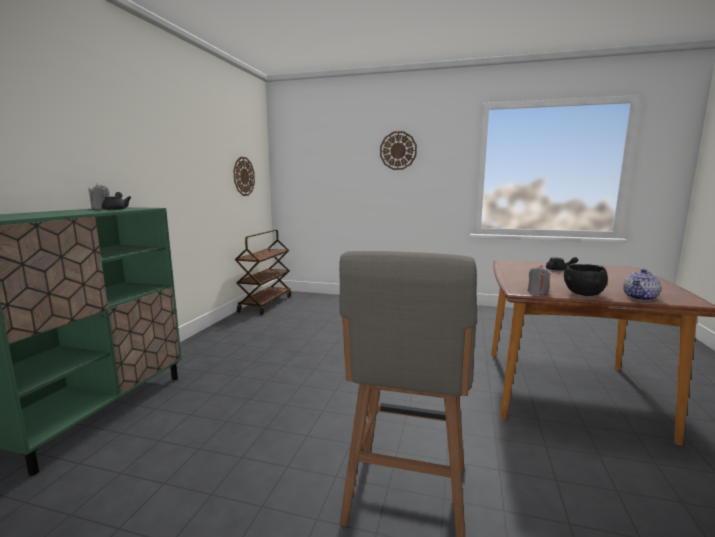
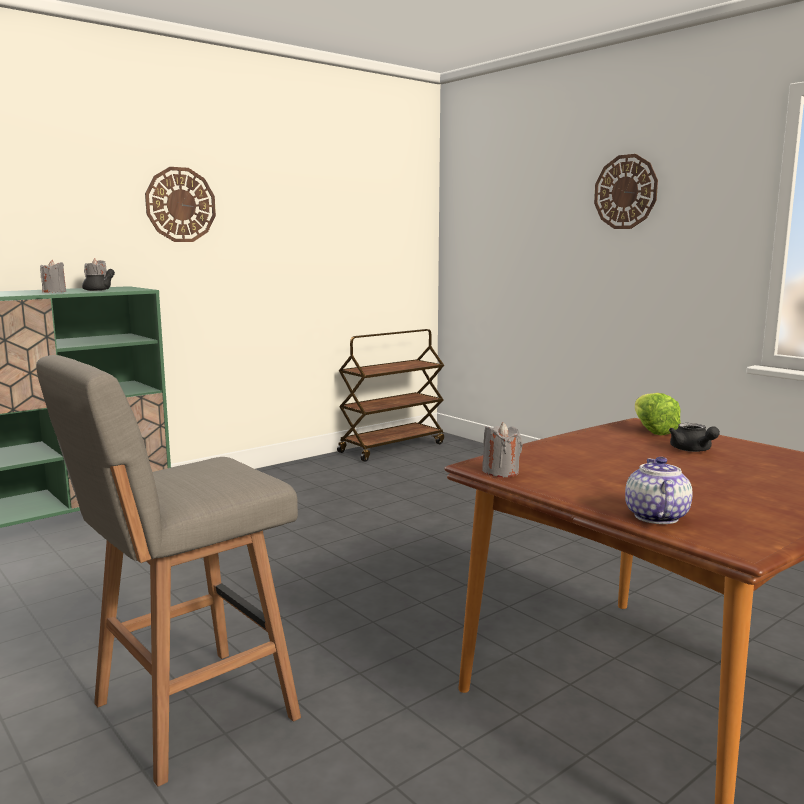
camera: 35 degrees right, 0 degrees up
wall clock [233,157,255,196] -> wall clock moved to [145,167,216,242]
black bowl [564,264,608,296] -> none
teapot [623,269,661,301] -> teapot turned 105 degrees clockwise [625,457,693,524]
none -> grey candle [40,260,66,293]
none -> lettuce [635,393,681,436]

